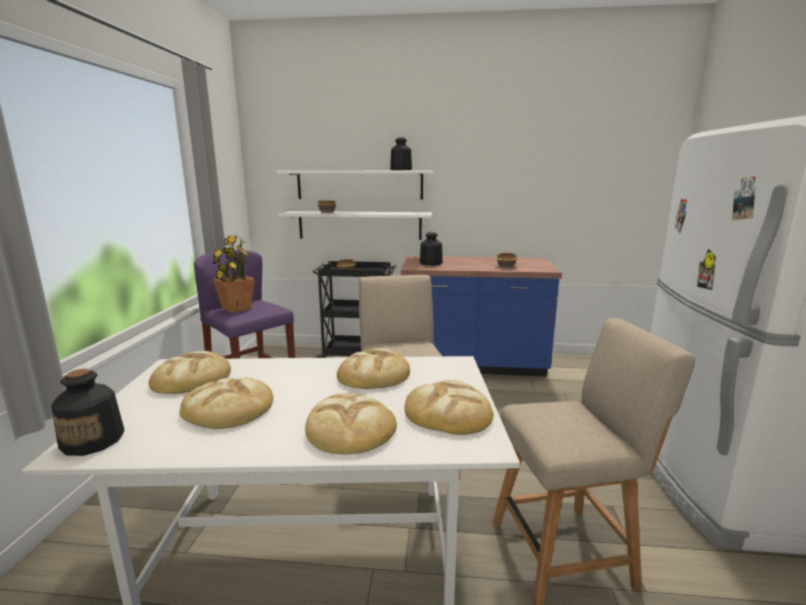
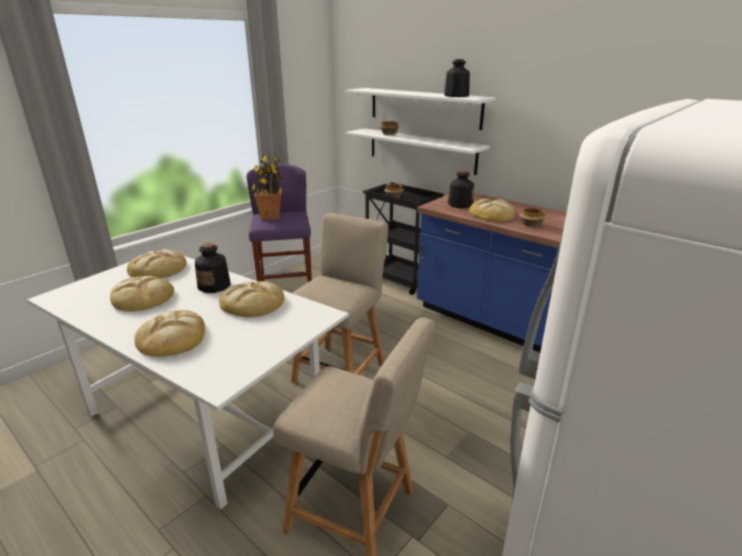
camera: 35 degrees right, 10 degrees up
bottle [51,369,125,456] -> bottle moved to [195,243,231,293]
bread [405,380,494,435] -> bread moved to [469,199,515,222]

